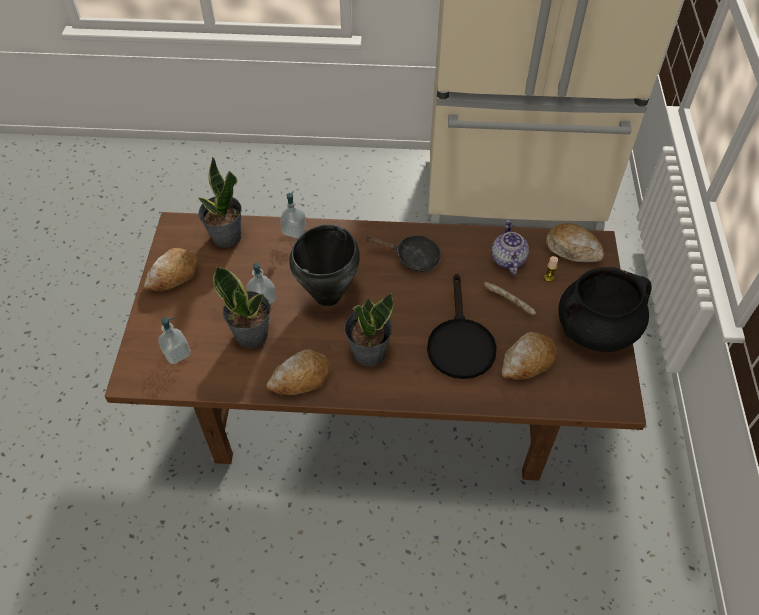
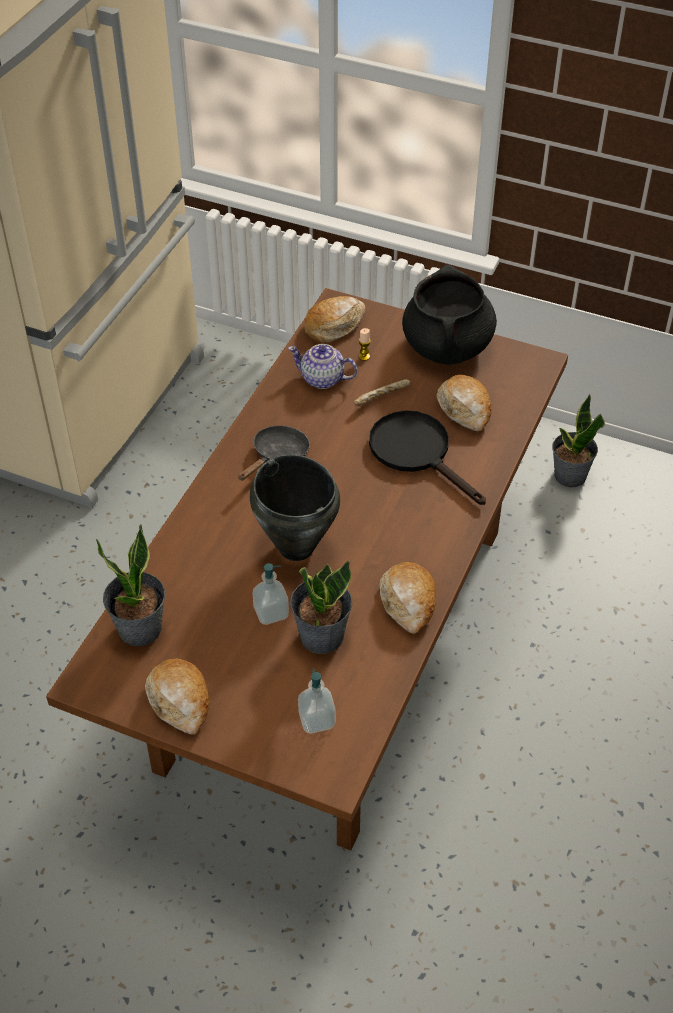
camera: 70 degrees left, 5 degrees down
soap dispenser [280,191,306,238] -> none
potted plant [344,293,393,366] -> potted plant moved to [552,394,605,487]
black frying pan [427,273,497,379] -> black frying pan turned 150 degrees counterclockwise [369,410,486,505]

